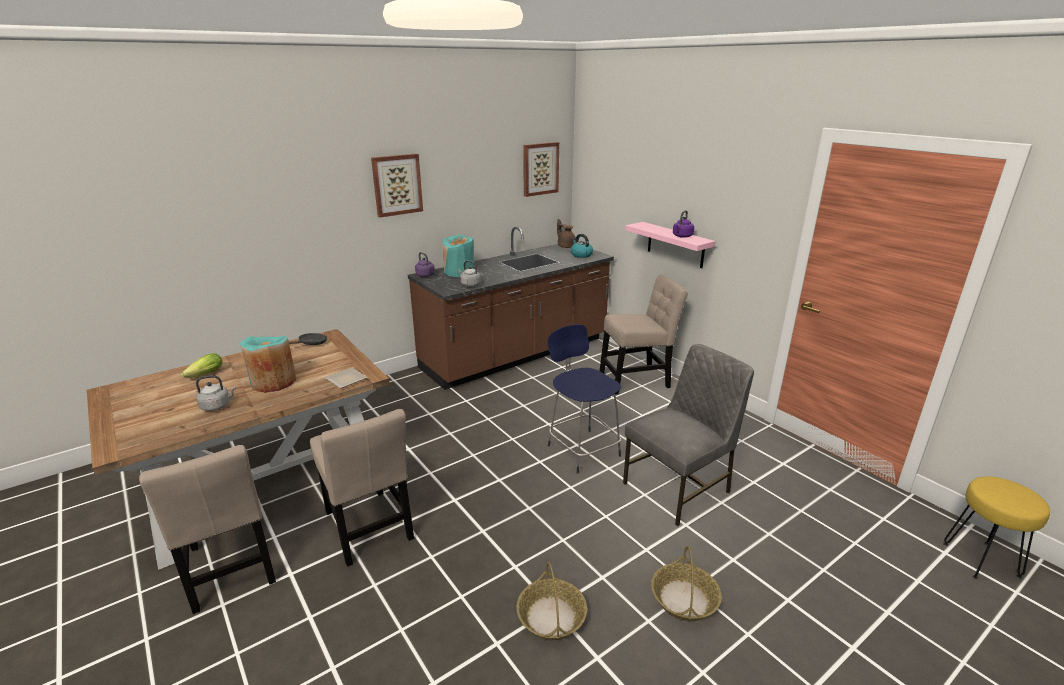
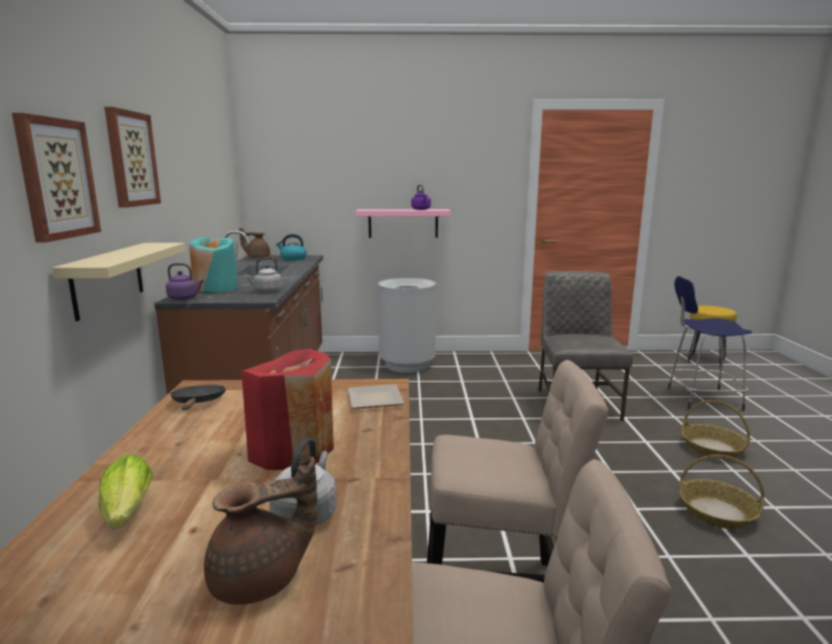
camera: 55 degrees left, 10 degrees down
turquoise vase [240,336,296,393] -> red vase [241,349,334,470]
picture [523,142,559,197] -> picture moved to [12,113,101,242]
blue stool [548,325,621,474] -> blue stool moved to [668,276,752,411]
beige chair [600,274,688,395] -> grey trash can [378,278,436,373]
none -> beige shelf [52,243,185,321]
none -> brown teapot [204,456,318,605]

